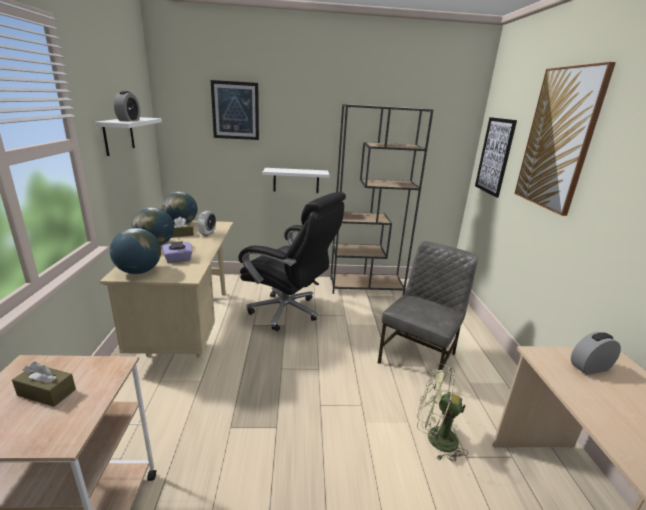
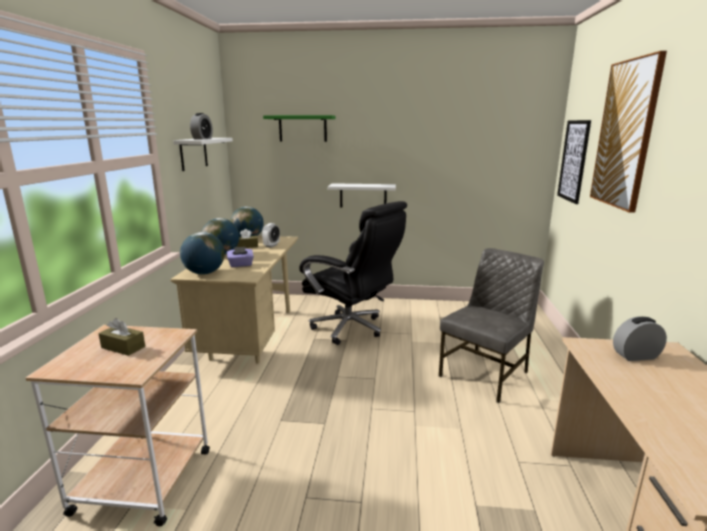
camera: 10 degrees right, 5 degrees down
picture [211,80,259,140] -> green shelf [263,115,336,142]
bookcase [330,104,433,295] -> none
green fan [417,363,468,462] -> none

